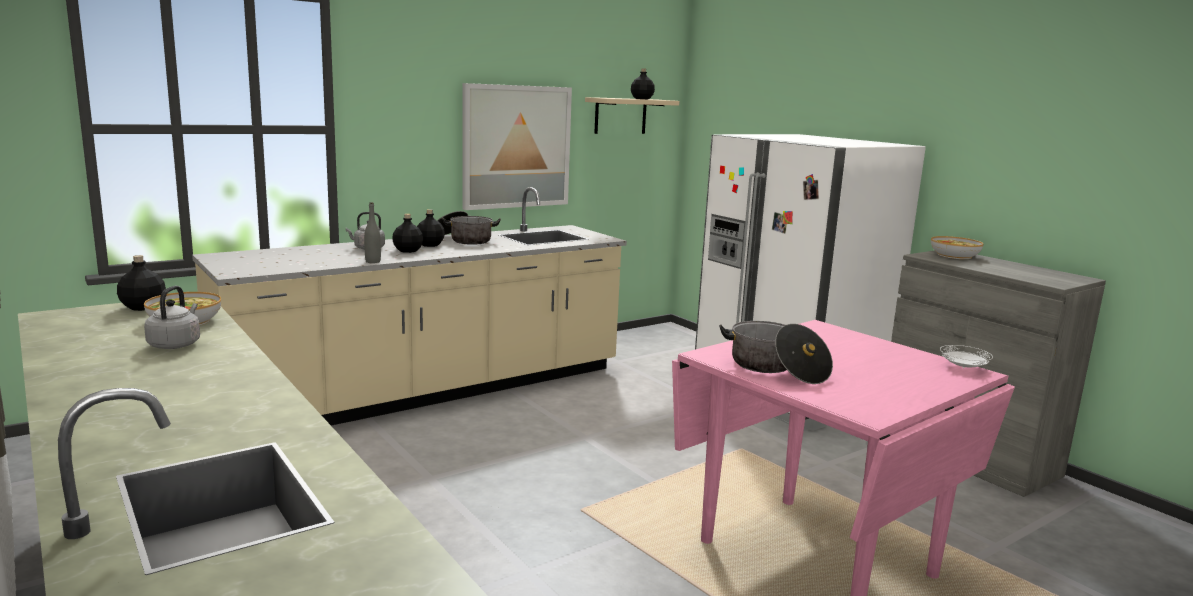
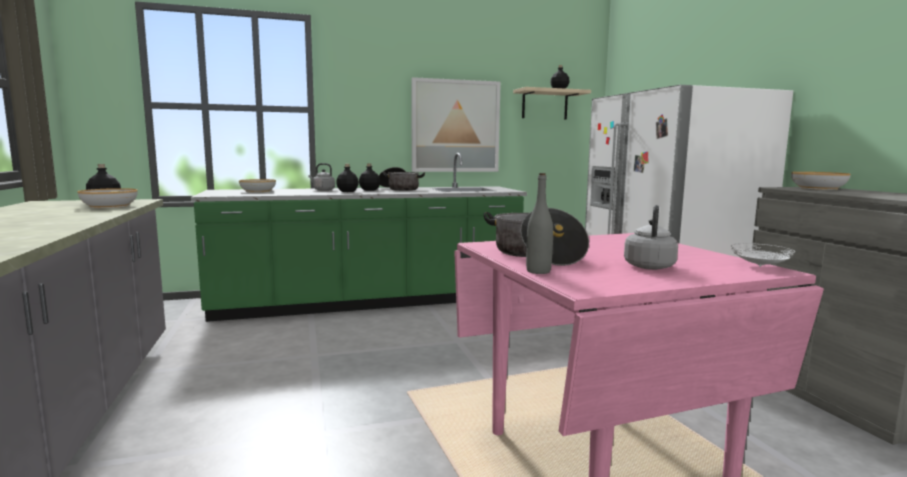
camera: 20 degrees right, 5 degrees down
grey kettle [144,286,200,349] -> grey kettle moved to [624,205,678,270]
beige counter [192,187,627,426] -> green counter [191,153,527,322]
grey bottle [364,202,381,263] -> grey bottle moved to [526,173,553,274]
none -> bowl [239,179,276,192]

